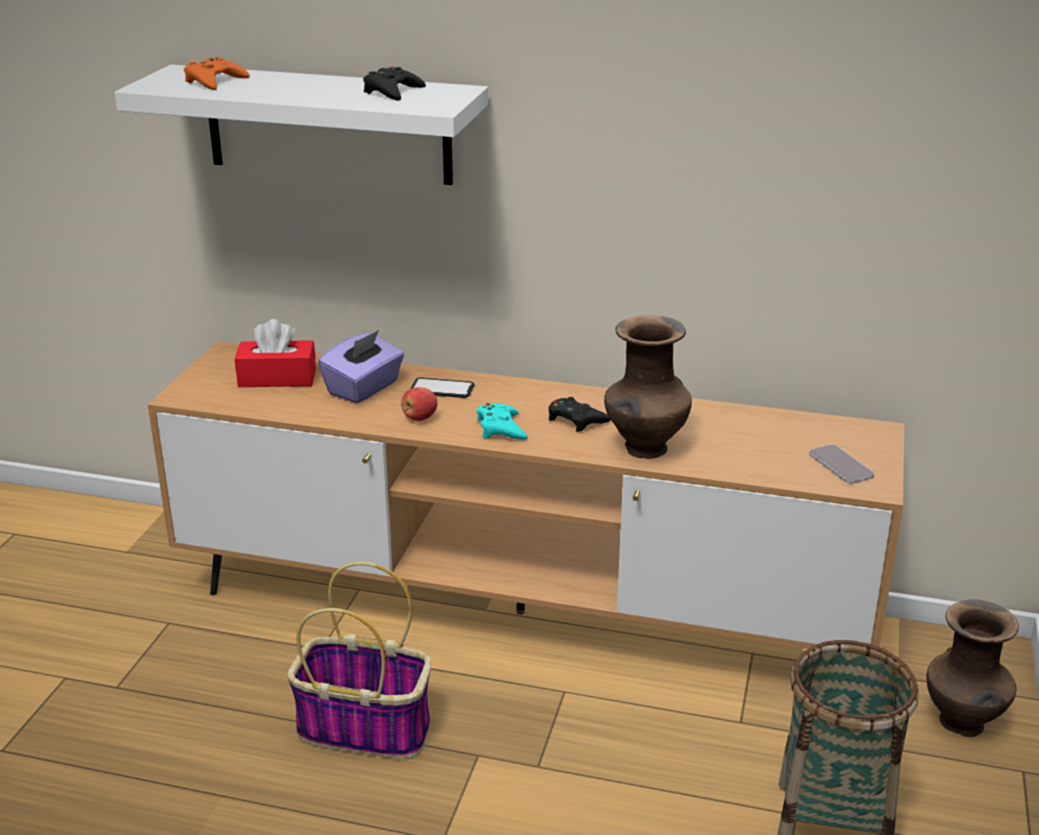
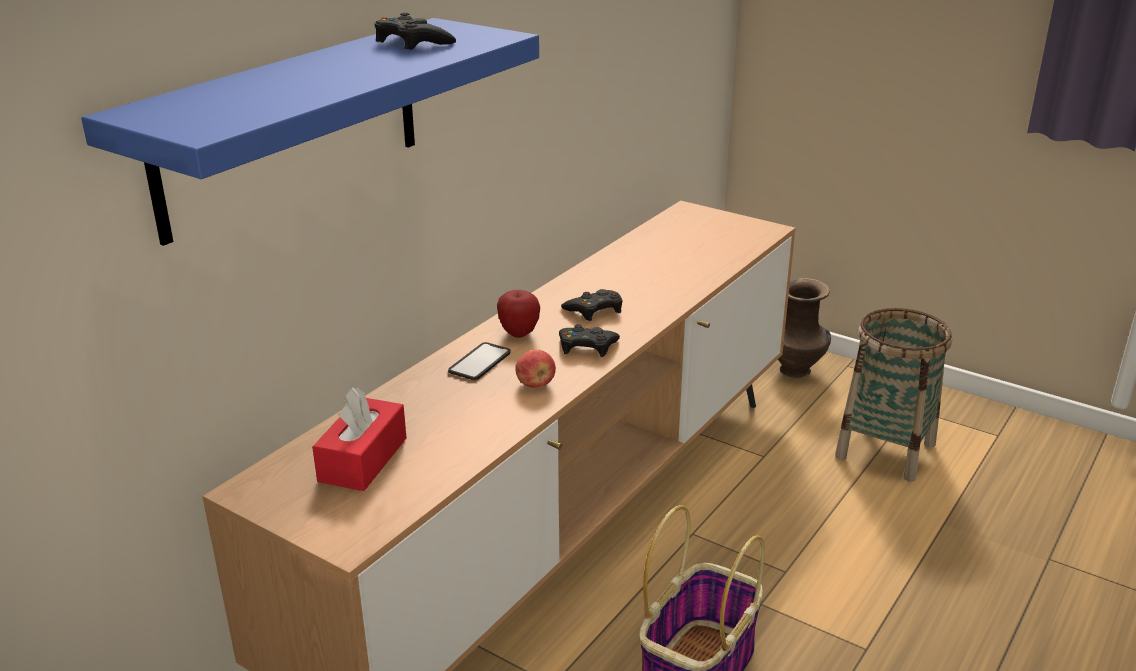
camera: 70 degrees left, 0 degrees up
white shelf [114,65,488,185] -> blue shelf [81,18,539,246]
orange game controller [184,57,250,90] -> none
purple tissue box [318,330,404,403] -> none
turquoise game controller [477,403,528,440] -> black game controller [559,324,620,357]
brown vase [604,315,692,459] -> none
phone [809,444,874,484] -> none
none -> apple [497,290,540,338]

